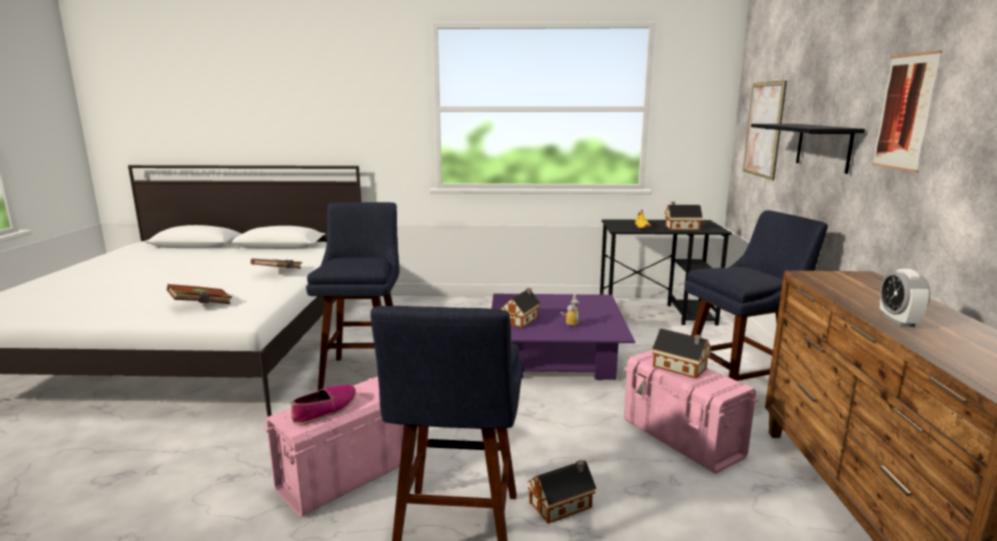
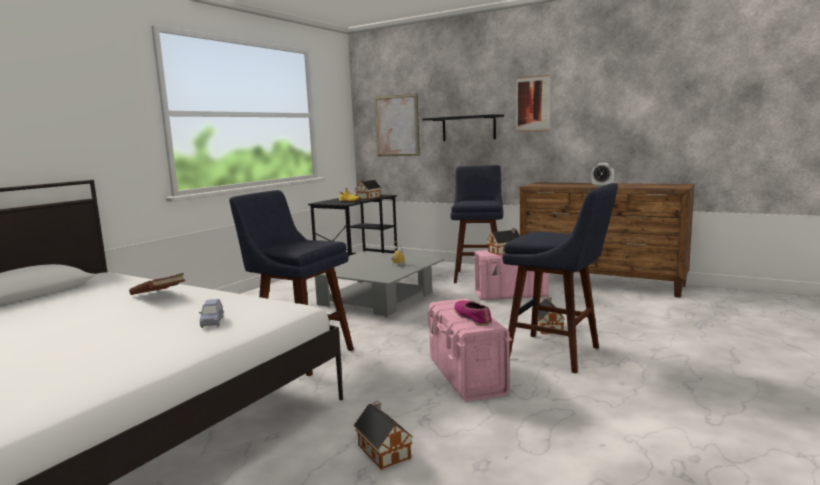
camera: 60 degrees left, 5 degrees down
brown book [167,284,232,304] -> blue toy car [199,299,224,328]
purple coffee table [492,294,635,380] -> grey coffee table [315,251,444,317]
toy house [500,288,541,328] -> toy house moved to [354,401,413,470]

